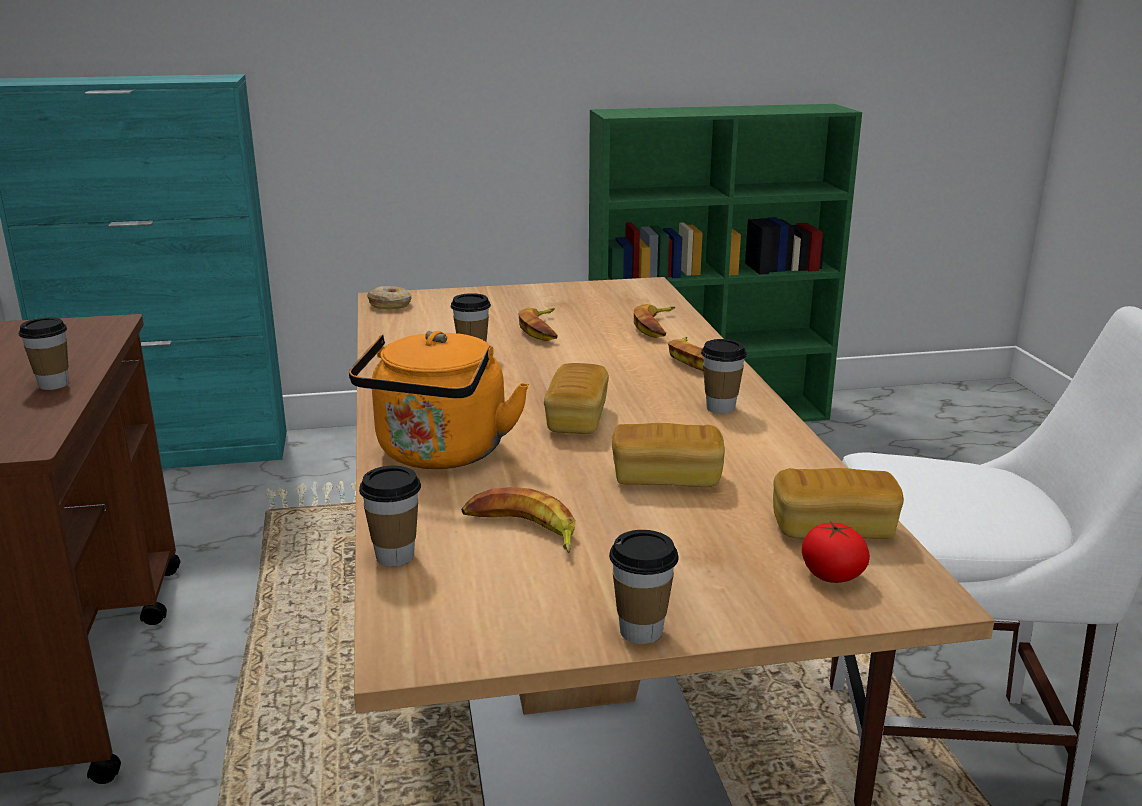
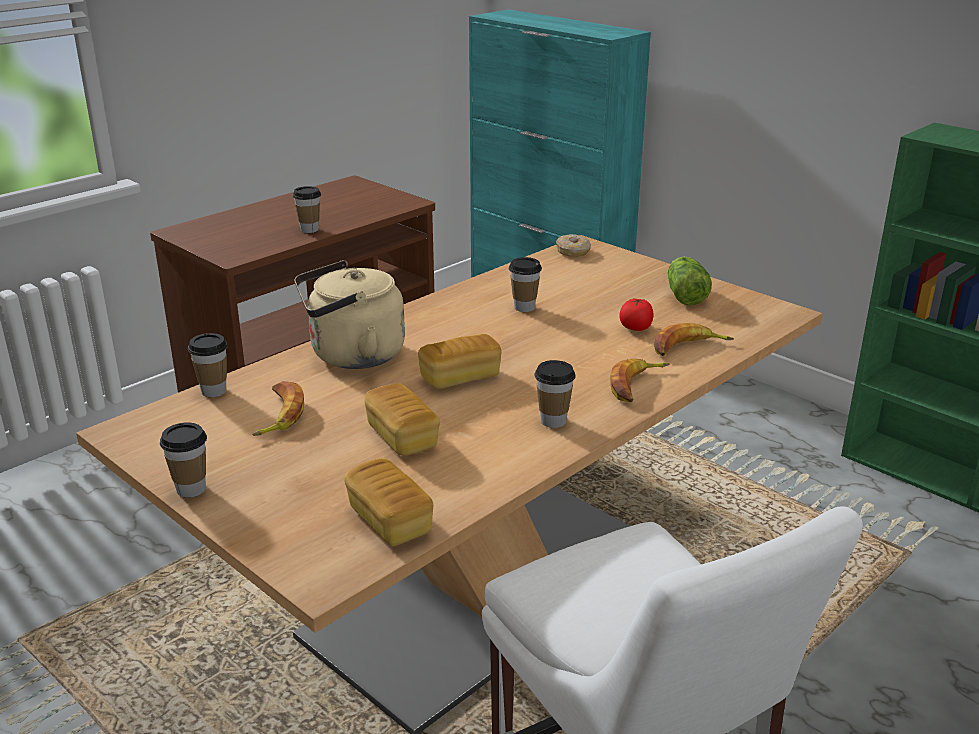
camera: 55 degrees right, 5 degrees up
orange kettle [349,331,529,469] -> beige kettle [294,260,405,369]
banana [518,308,558,341] -> none
tomato [802,521,870,583] -> tomato moved to [619,298,654,331]
none -> lettuce [668,257,712,305]

